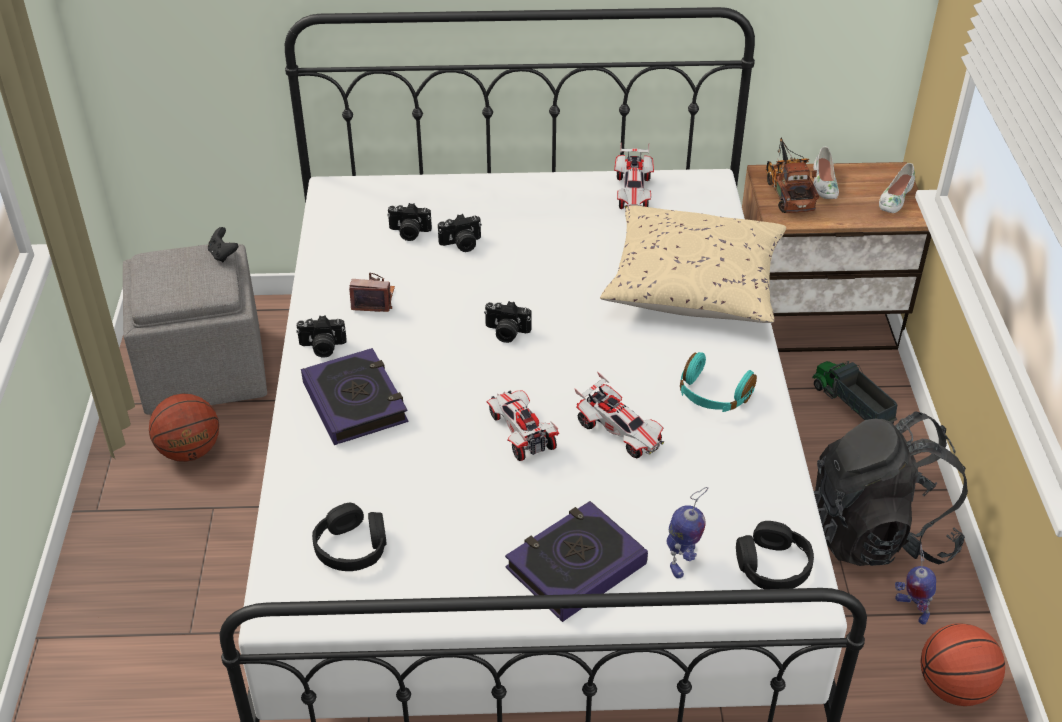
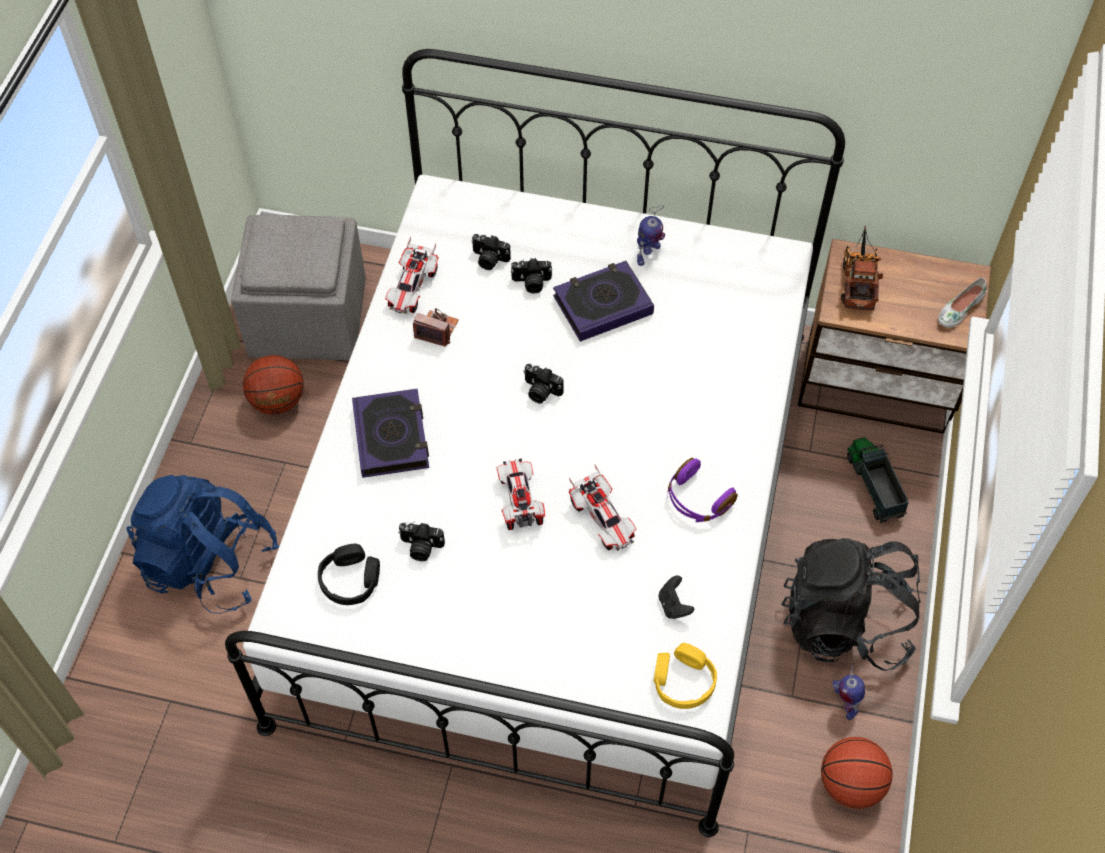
camera: 15 degrees right, 15 degrees up
black game controller [208,227,238,262] -> black game controller moved to [659,576,694,619]
camera [296,315,347,358] -> camera moved to [398,521,445,561]
book [505,501,648,622] -> book moved to [553,261,654,342]
beige pillow [600,205,786,323] -> none
toy car [614,143,654,209] -> toy car moved to [385,237,439,314]
toy robot [666,487,708,578] -> toy robot moved to [637,205,665,266]
turquoise headphones [680,352,757,412] -> purple headphones [667,458,738,522]
black headphones [736,521,814,589] -> yellow headphones [654,643,717,709]
white shoe [813,147,839,199] -> none
none -> blue backpack [126,475,279,614]

